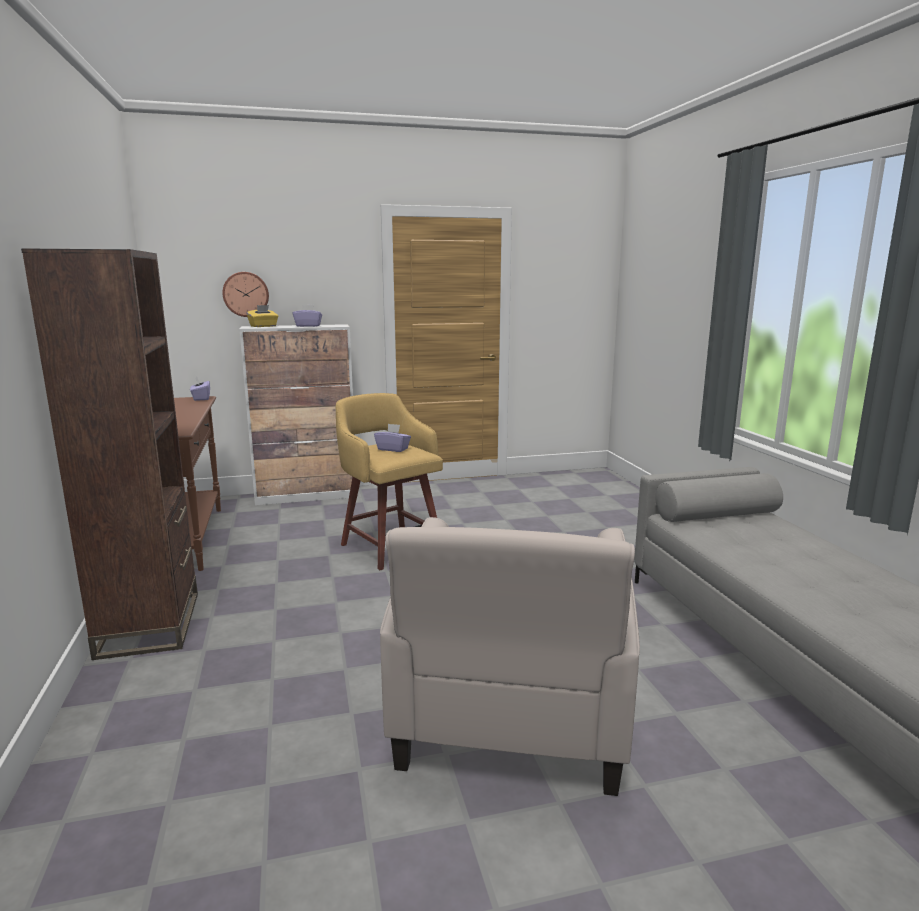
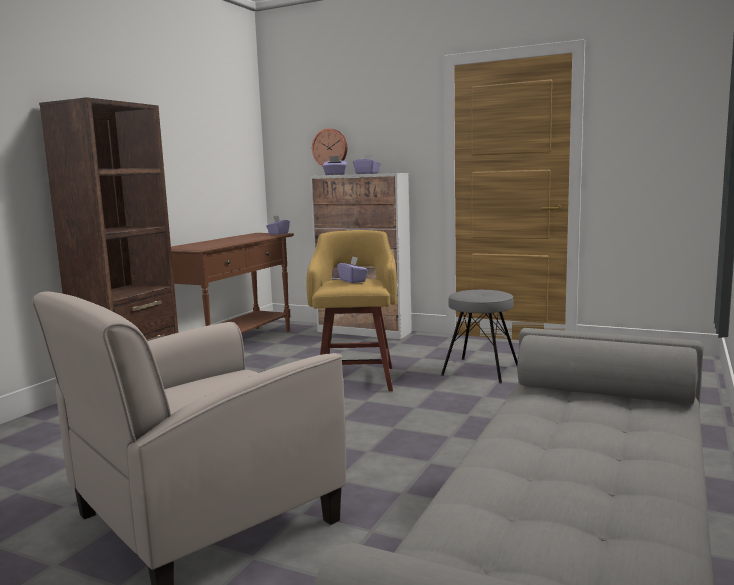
camera: 40 degrees right, 5 degrees down
yellow tissue box [247,305,278,327] -> purple tissue box [323,156,347,175]
none -> grey stool [441,290,517,383]

